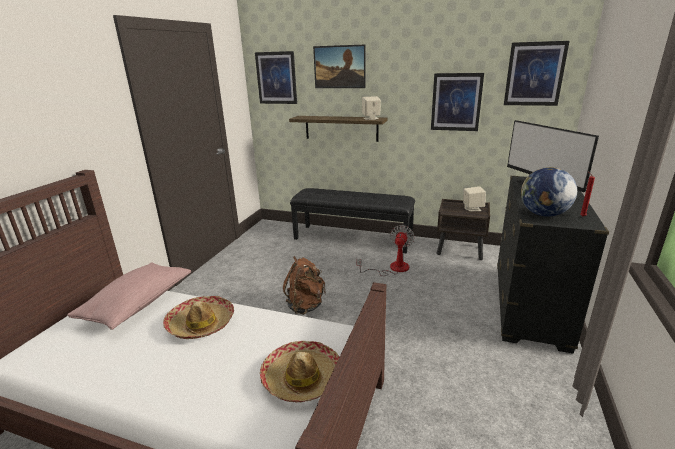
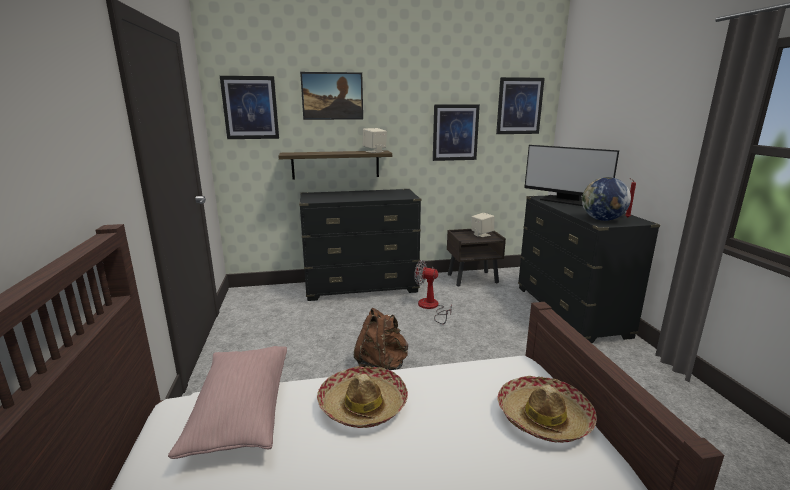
camera: 30 degrees left, 5 degrees down
black bench [290,188,415,253] -> black dresser [299,189,421,301]
fan [357,225,415,276] -> fan turned 60 degrees counterclockwise [414,260,452,324]

